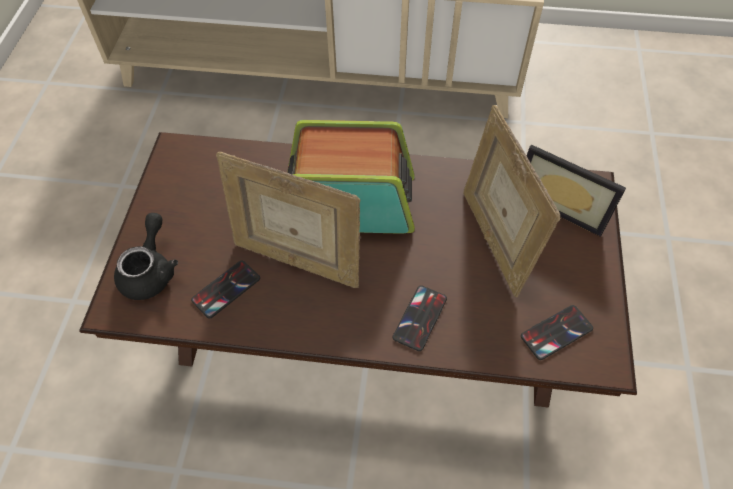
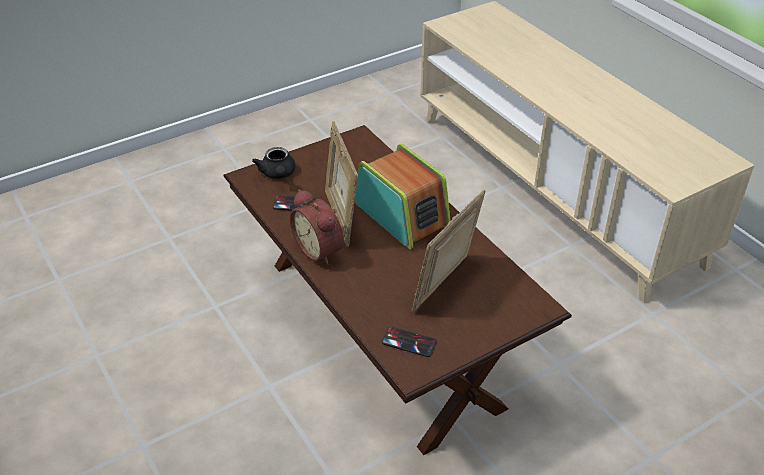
camera: 50 degrees right, 15 degrees down
black teapot [114,213,178,300] -> black teapot turned 105 degrees clockwise [252,147,296,179]
phone [392,286,447,351] -> none
picture frame [527,144,626,237] -> none
none -> alarm clock [290,189,344,265]

